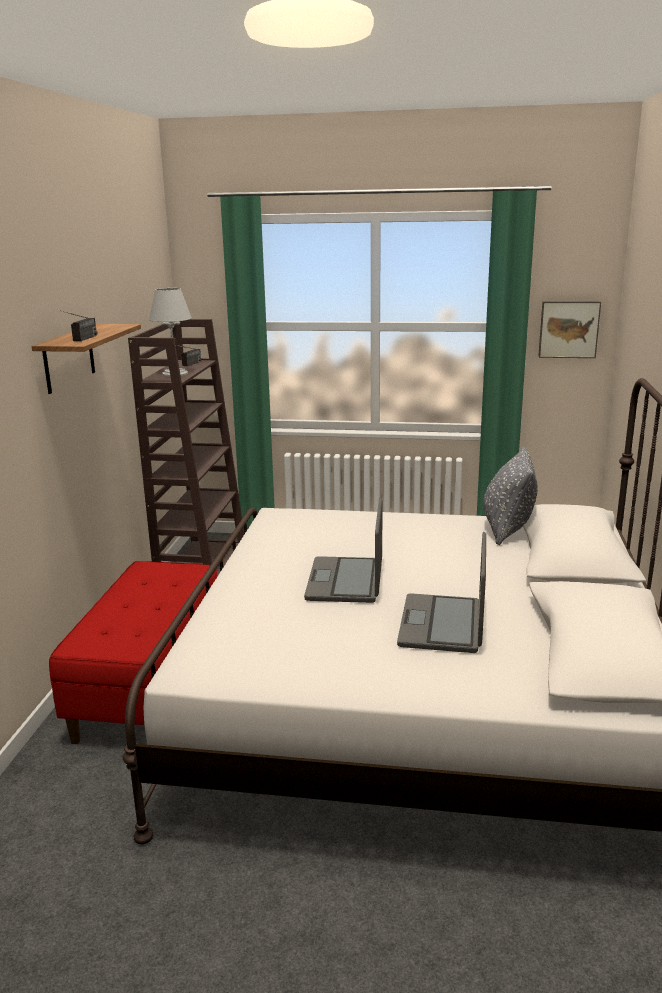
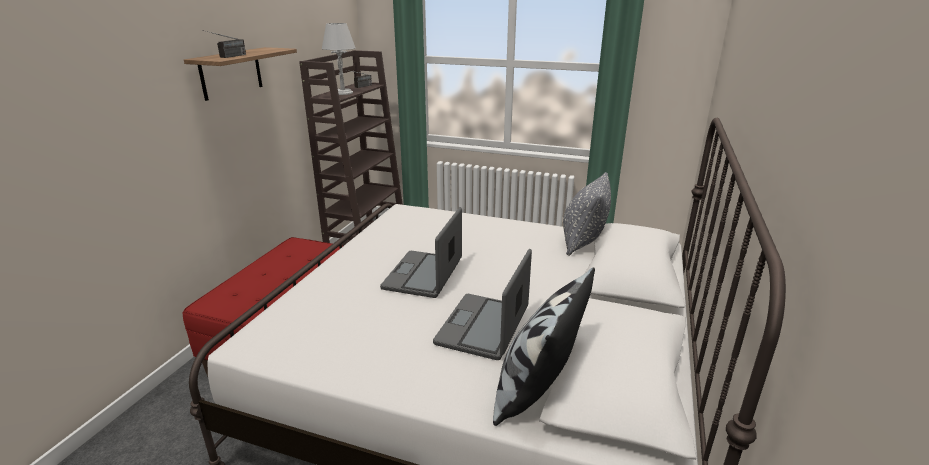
camera: 10 degrees right, 5 degrees up
picture [538,301,601,358] -> none
none -> pillow [493,267,595,426]

